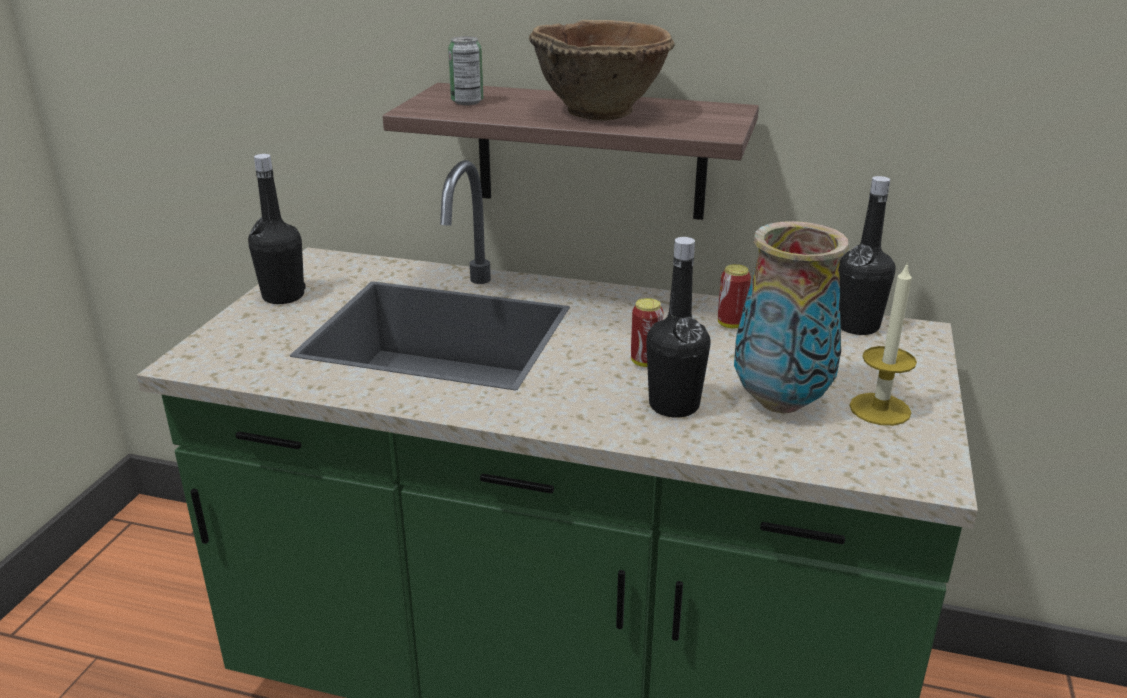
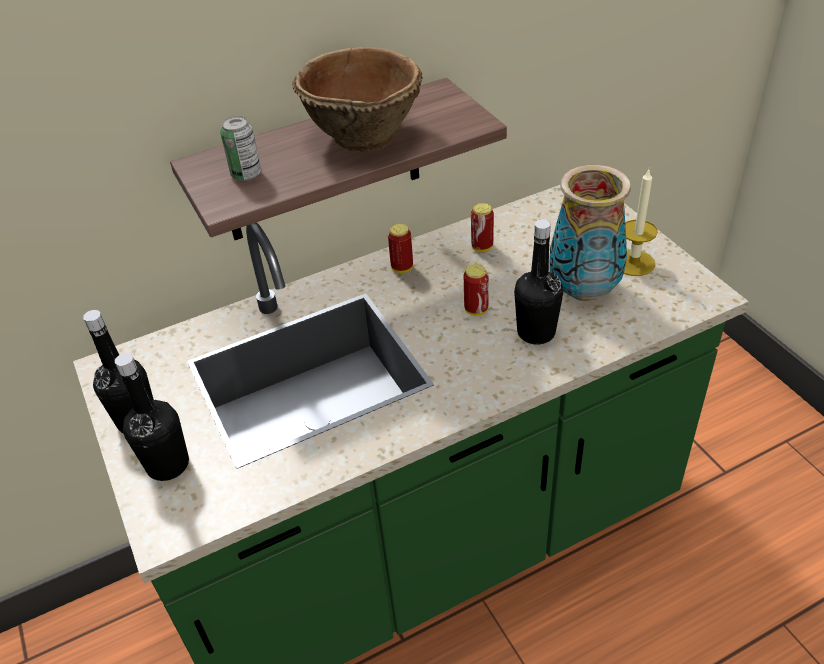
camera: 40 degrees left, 15 degrees up
black bottle [839,176,895,335] -> black bottle moved to [115,353,189,481]
none -> can [388,224,413,273]

